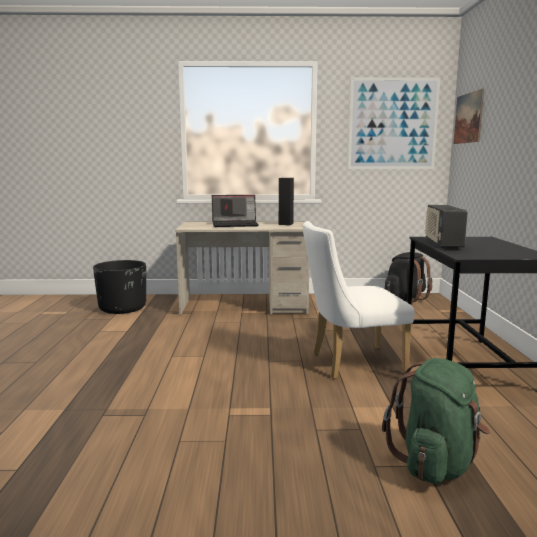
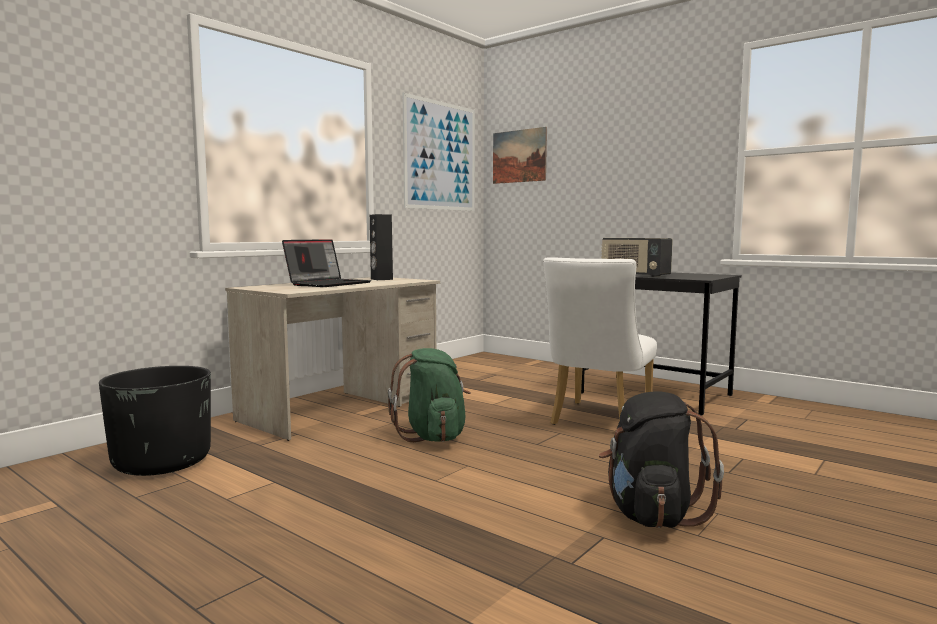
camera: 50 degrees left, 5 degrees down
green backpack [382,358,490,484] -> green backpack moved to [388,348,471,442]
black backpack [385,252,433,303] -> black backpack moved to [599,391,724,528]

